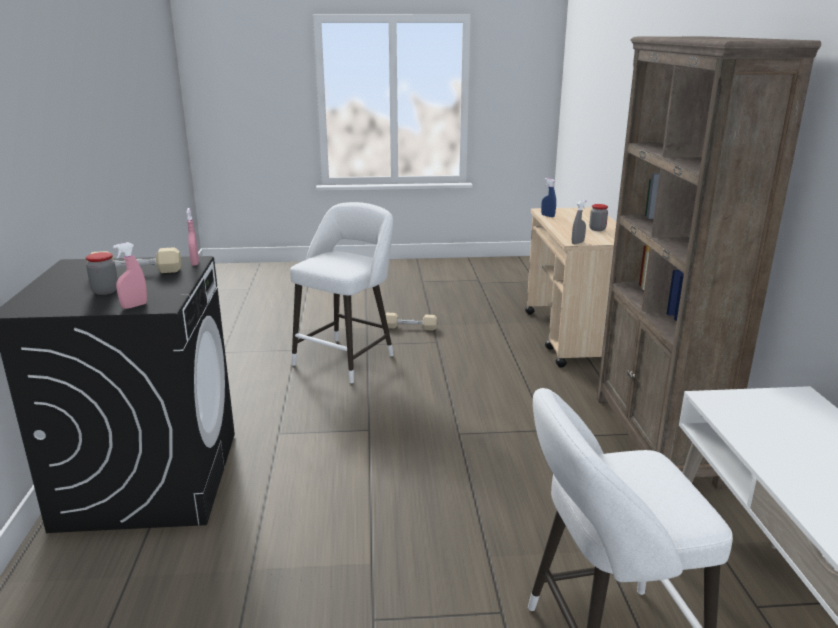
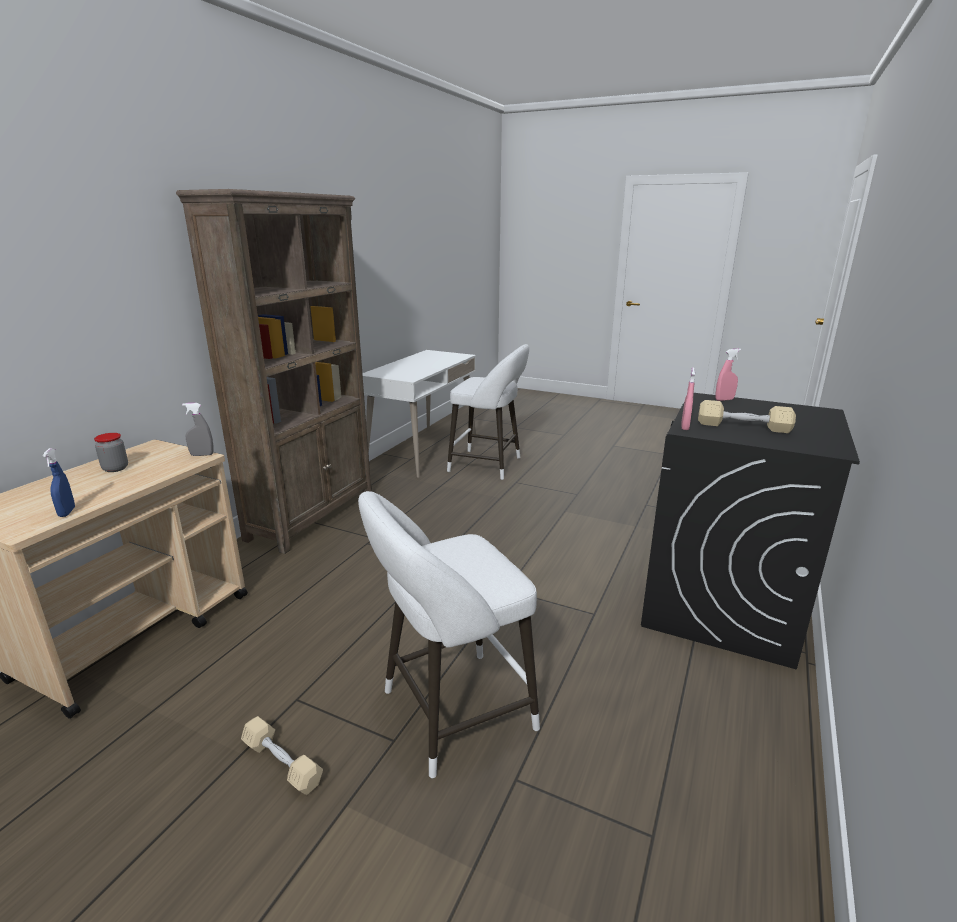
camera: 150 degrees left, 0 degrees up
jar [86,252,118,295] -> none

